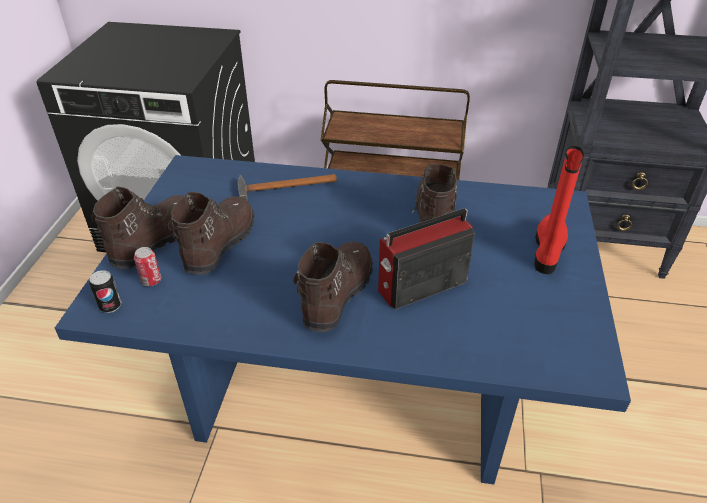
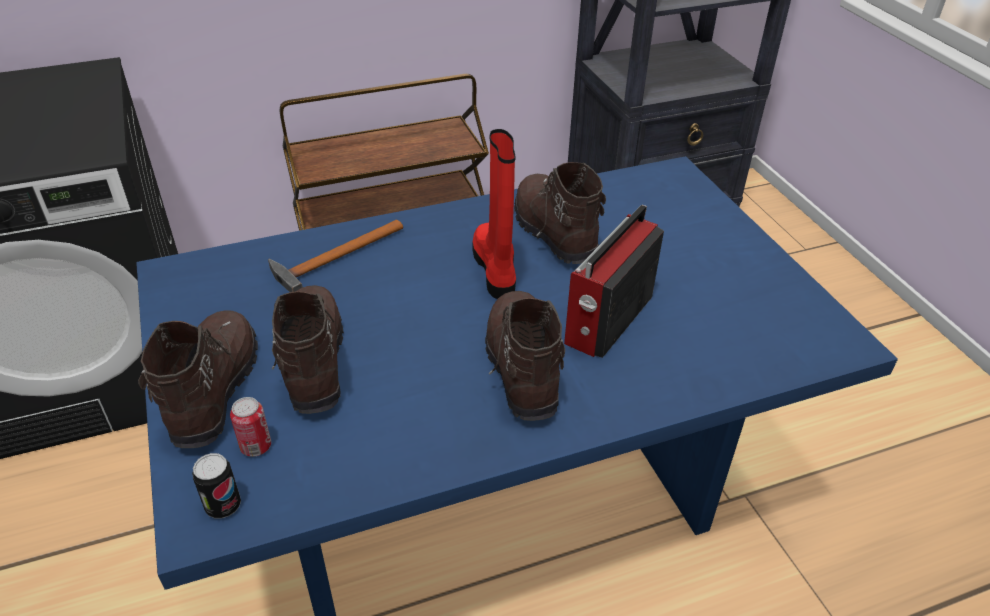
camera: 30 degrees left, 0 degrees up
red boot [534,146,584,274] -> red boot moved to [473,129,516,299]

